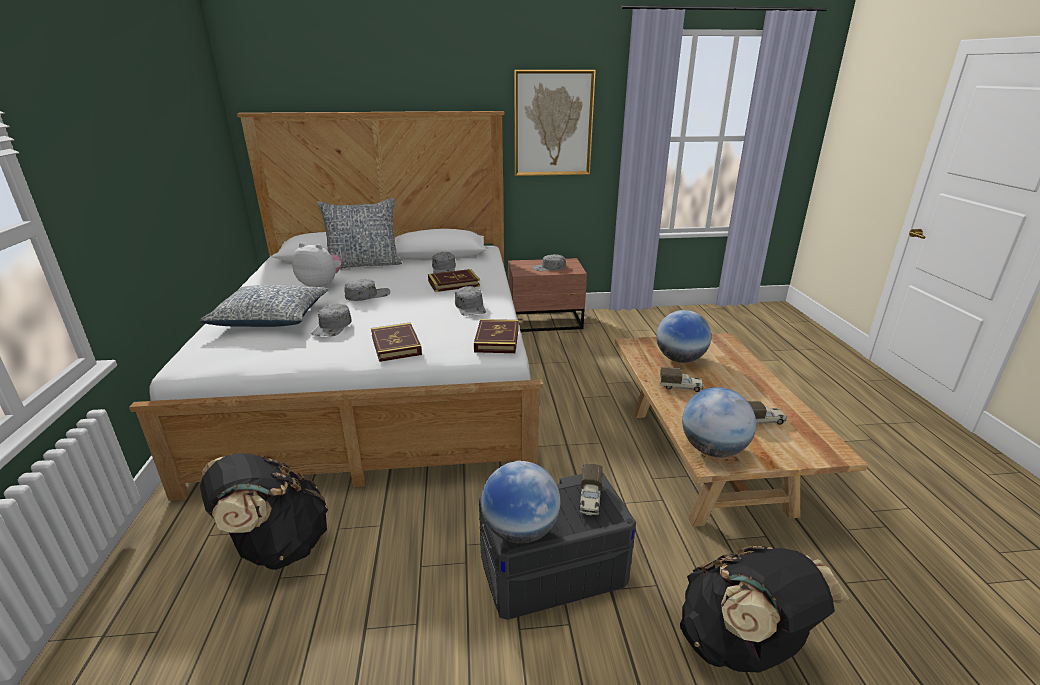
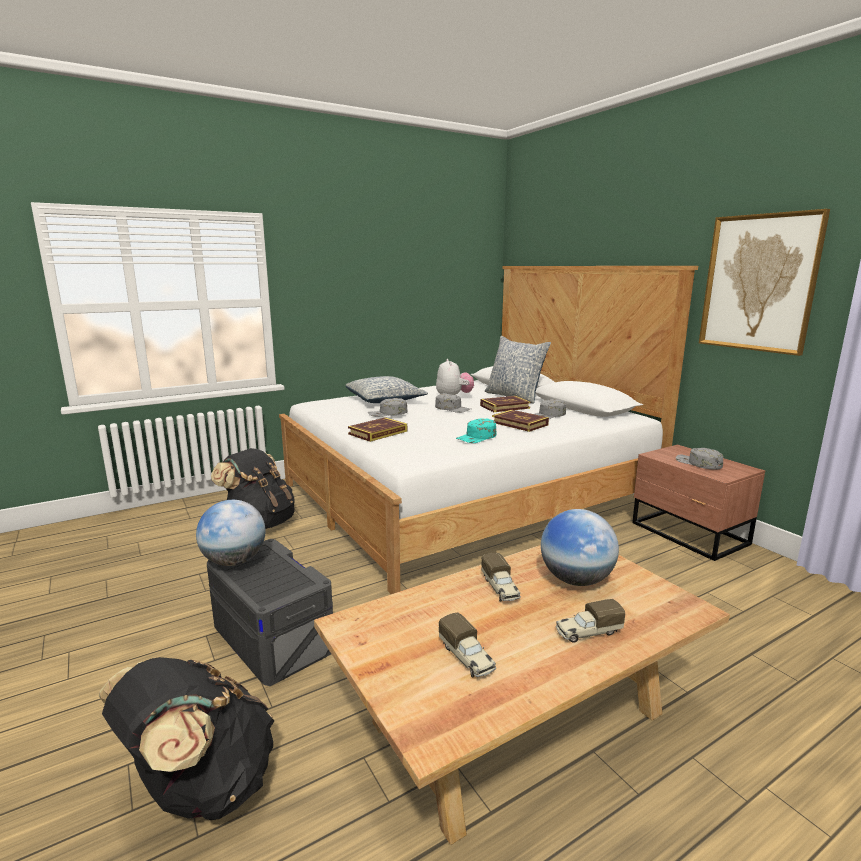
camera: 65 degrees right, 10 degrees down
grey cap [455,286,486,316] -> turquoise cap [456,419,497,443]
book [474,319,519,353] -> book moved to [480,396,530,412]
toy truck [579,464,603,516] -> toy truck moved to [556,599,625,642]
globe [682,387,756,457] -> none

